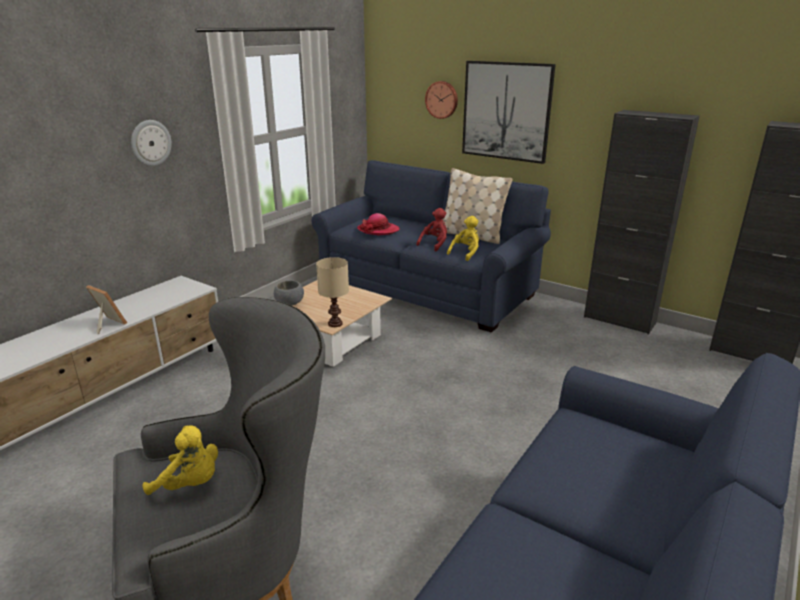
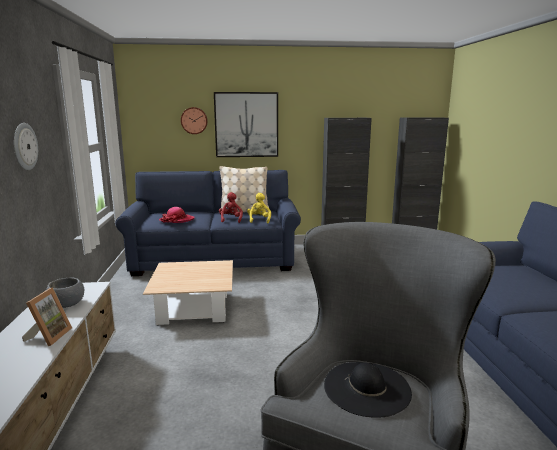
camera: 40 degrees left, 10 degrees down
picture frame [86,285,127,334] -> picture frame turned 105 degrees clockwise [22,287,72,346]
yellow plush toy [143,425,218,495] -> black hat [324,362,412,418]
grey bowl [274,280,304,305] -> grey bowl moved to [46,277,84,308]
beige table lamp [316,257,349,327] -> none

